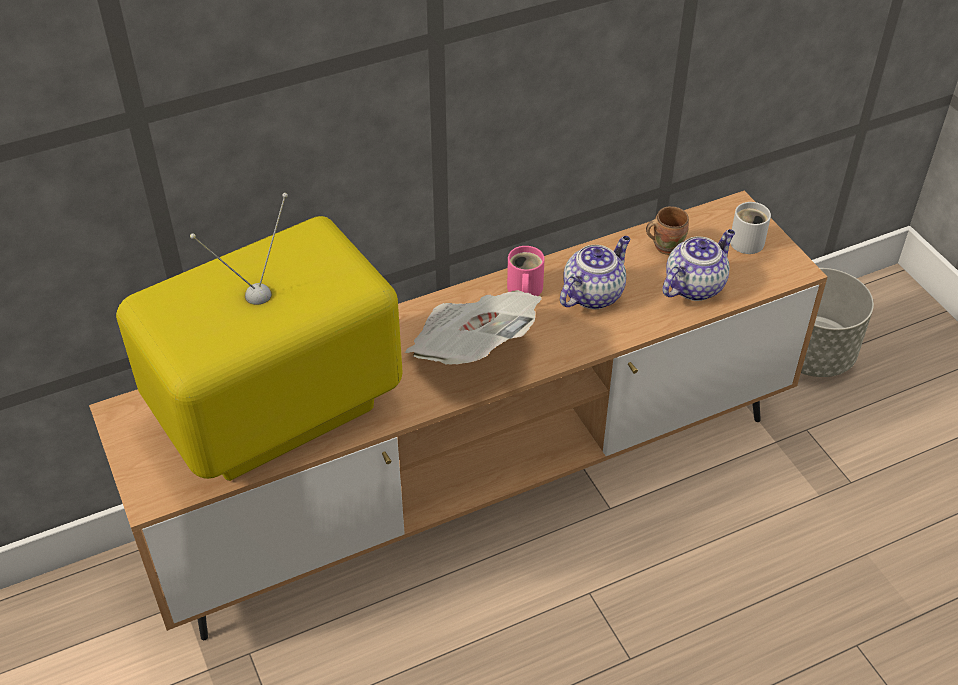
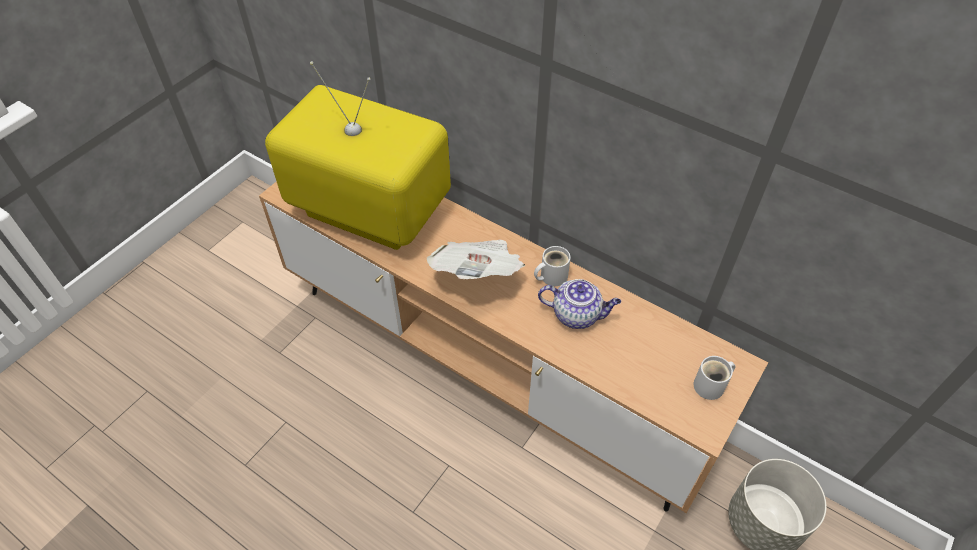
camera: 60 degrees right, 5 degrees up
pink mug [507,246,545,296] -> white mug [534,246,571,286]
brown mug [646,206,689,255] -> none
teapot [662,229,735,301] -> none

